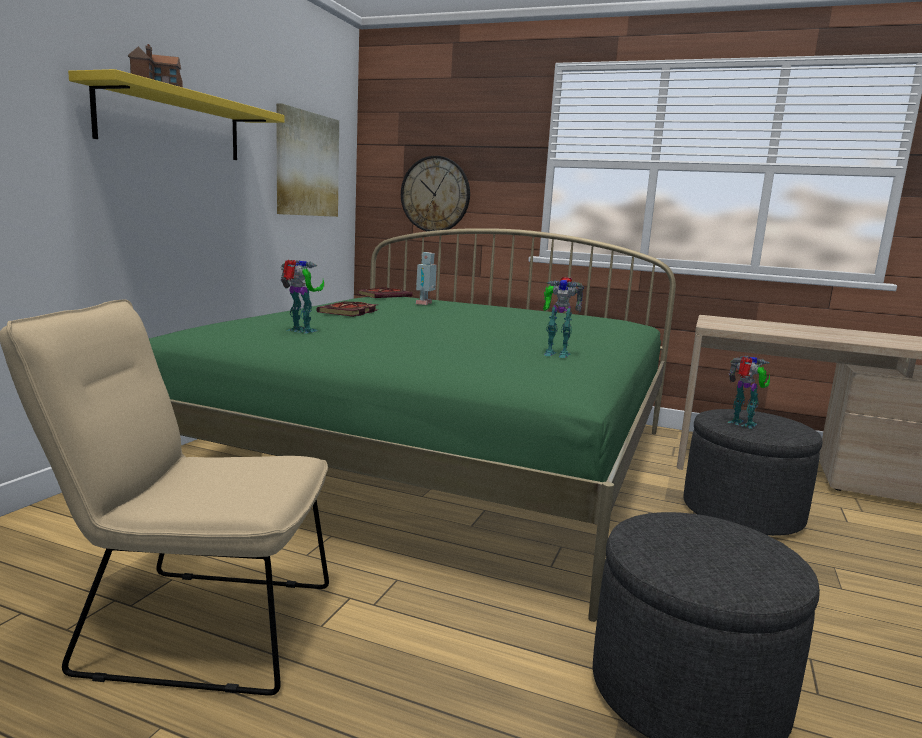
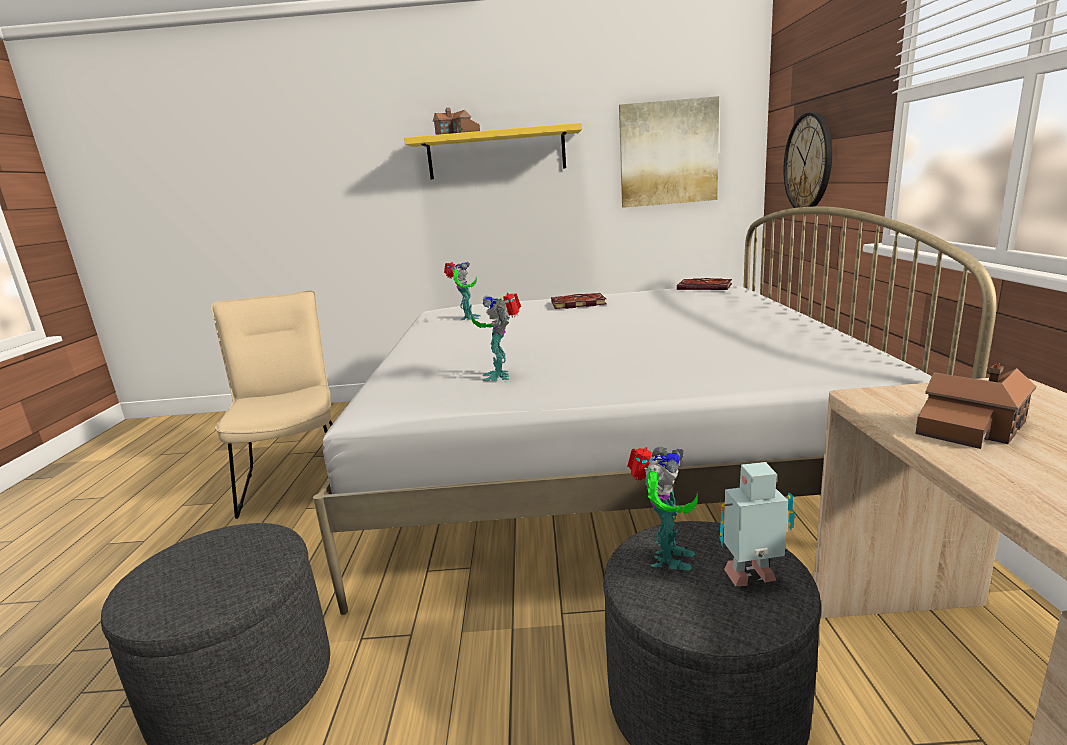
camera: 70 degrees right, 5 degrees up
green bed [149,228,676,622] -> white bed [313,207,997,615]
toy robot [415,252,437,305] -> toy robot moved to [720,462,795,586]
none -> toy house [915,363,1036,449]

